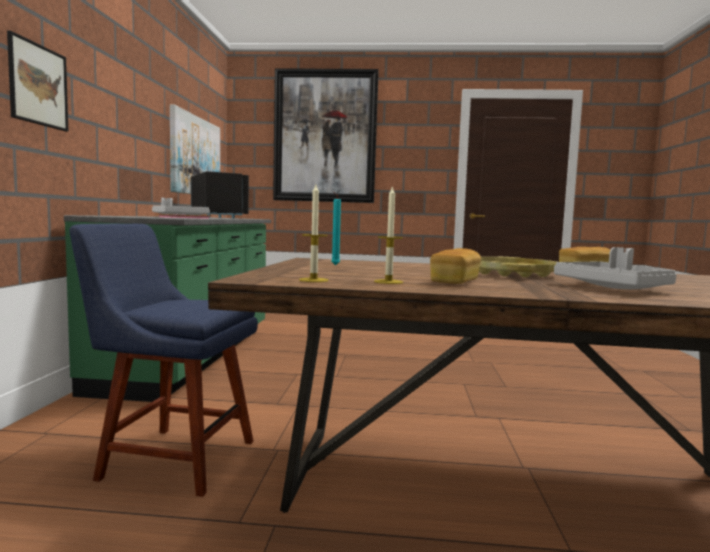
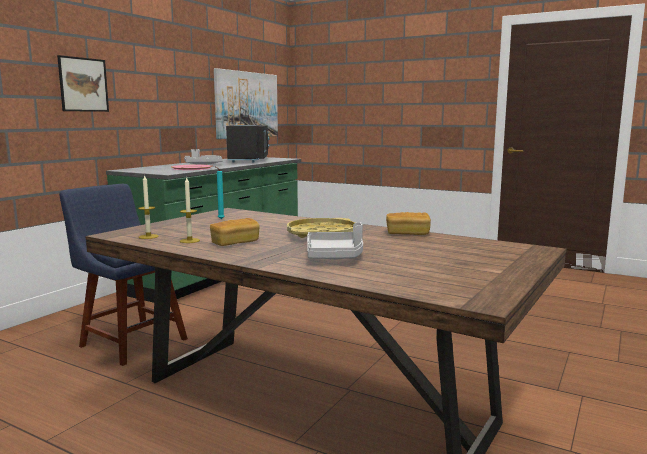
camera: 25 degrees right, 5 degrees up
picture [273,68,379,203] -> none

